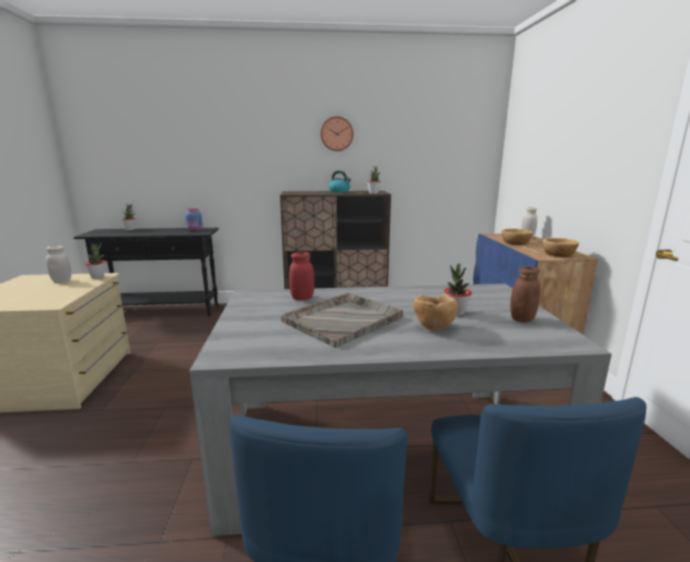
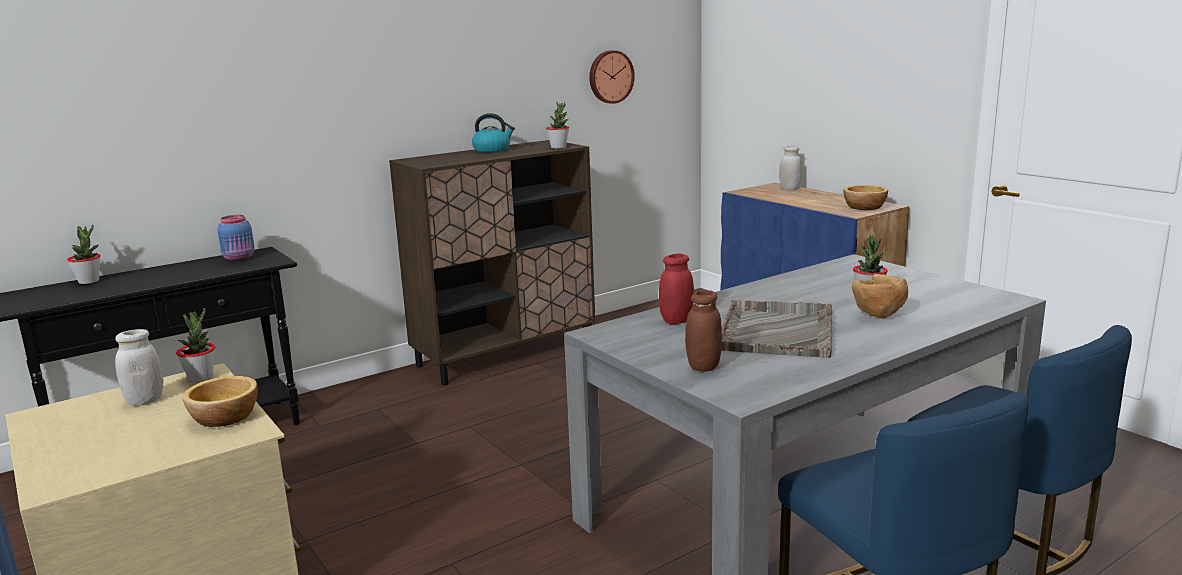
camera: 30 degrees left, 0 degrees up
wall clock [321,116,353,151] -> wall clock moved to [589,50,635,104]
bowl [502,229,533,245] -> bowl moved to [183,376,258,427]
brown jar [510,267,540,322] -> brown jar moved to [685,290,722,372]

